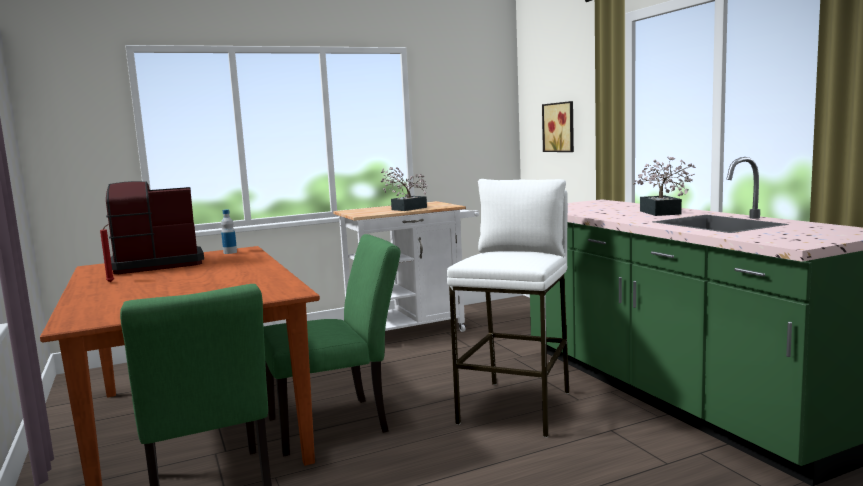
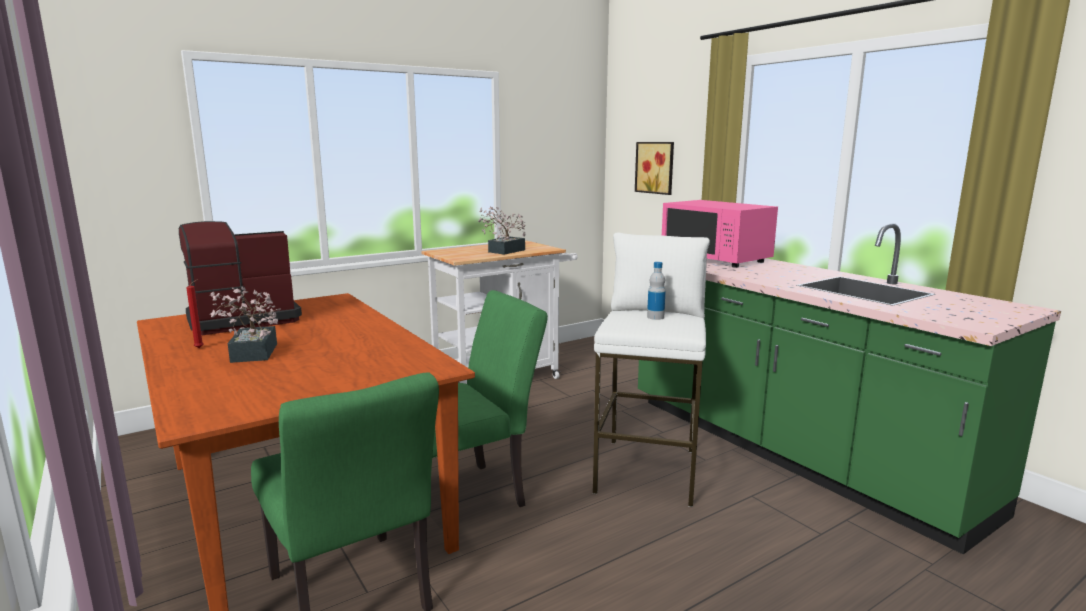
camera: 10 degrees left, 5 degrees up
bottle [221,209,237,254] -> bottle moved to [647,262,666,320]
potted plant [633,156,696,216] -> potted plant moved to [210,287,280,363]
none -> pink microwave [662,200,778,268]

